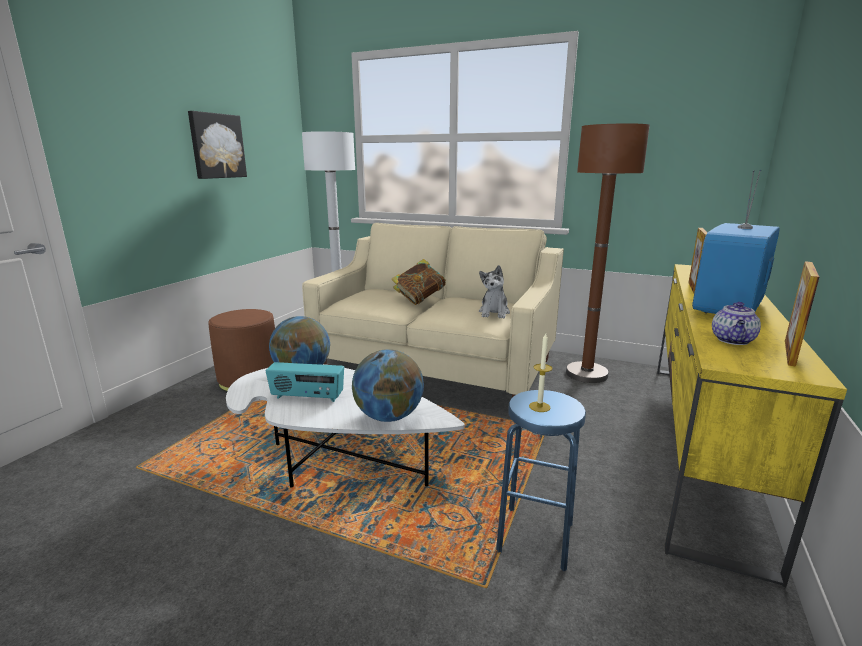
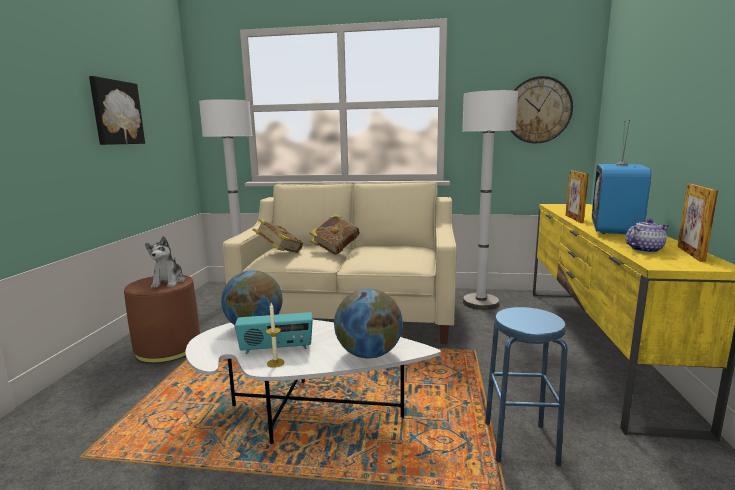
camera: 15 degrees left, 5 degrees down
plush toy [479,265,510,318] -> plush toy moved to [145,236,185,288]
candle [529,333,552,412] -> candle moved to [266,303,284,368]
brown floor lamp [566,123,650,383] -> white floor lamp [462,90,518,310]
teapot [712,302,761,345] -> teapot turned 120 degrees counterclockwise [625,219,669,253]
none -> book [253,218,303,253]
none -> wall clock [511,76,573,144]

